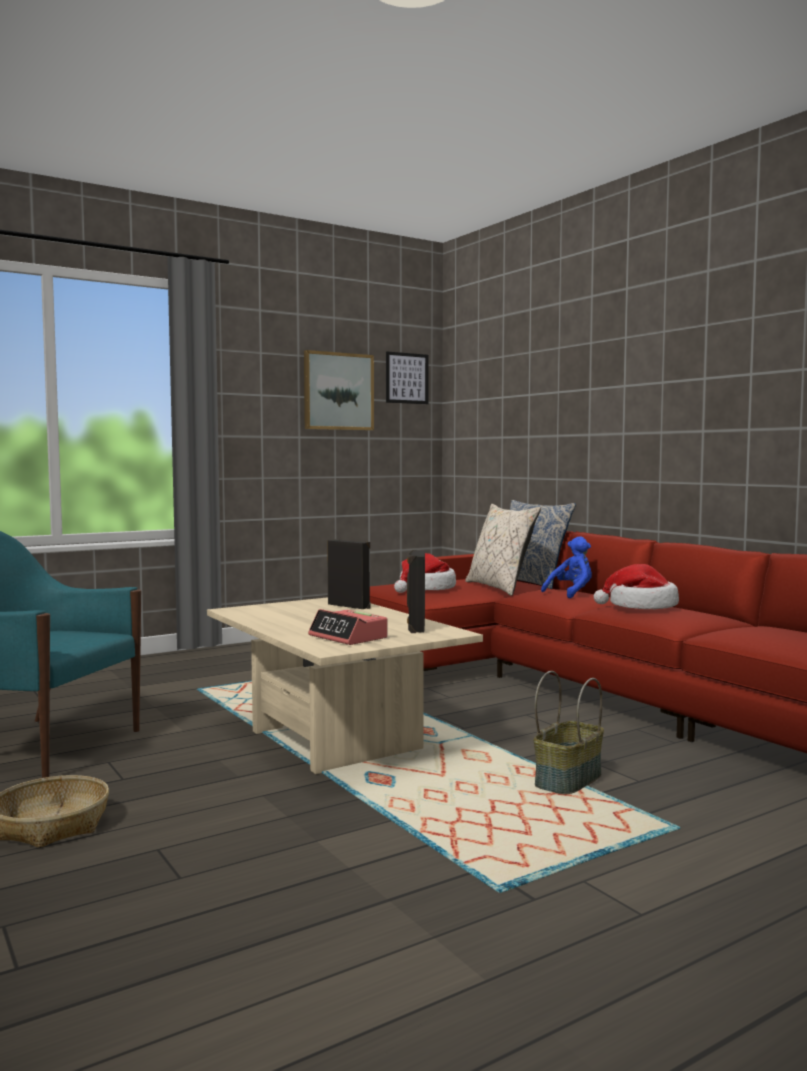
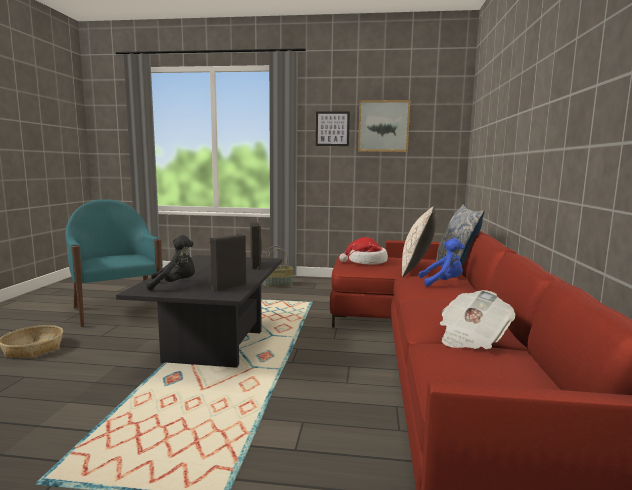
camera: 40 degrees right, 5 degrees up
beige coffee table [207,597,483,774] -> black coffee table [116,255,282,368]
alarm clock [308,609,388,645] -> black plush toy [146,235,195,291]
picture [386,351,429,404] -> picture moved to [316,111,350,146]
basket [534,671,604,794] -> basket moved to [263,246,293,287]
hat [594,564,679,609] -> none
none -> newspaper [440,290,515,349]

